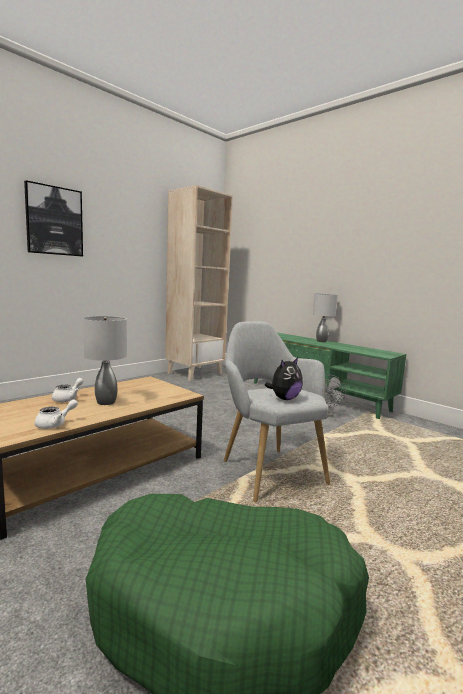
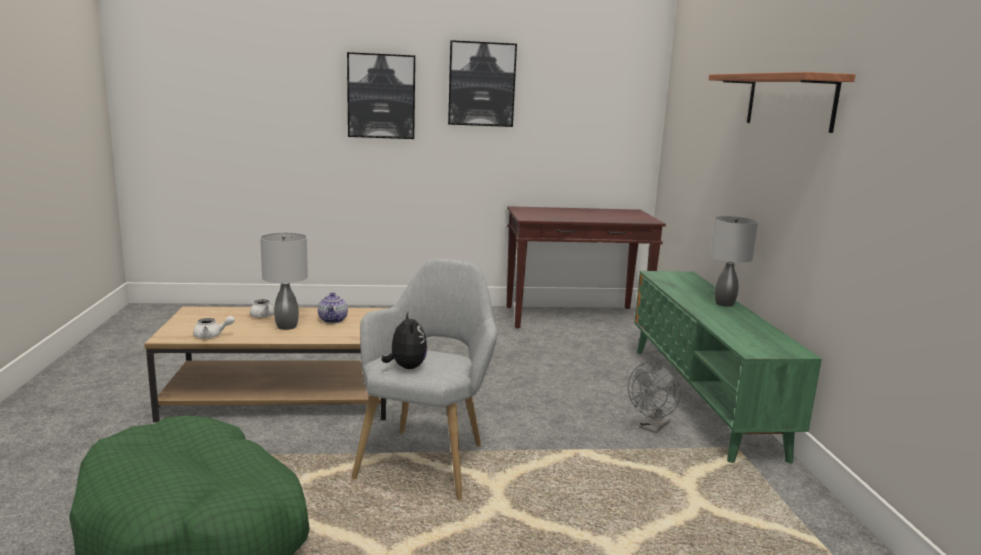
camera: 40 degrees right, 5 degrees up
beige bookcase [165,185,233,381] -> brown console table [507,206,666,329]
plush toy [265,357,303,400] -> plush toy turned 105 degrees counterclockwise [382,312,427,369]
none -> teapot [318,292,348,324]
none -> picture [448,40,517,127]
none -> shelf [709,72,855,133]

